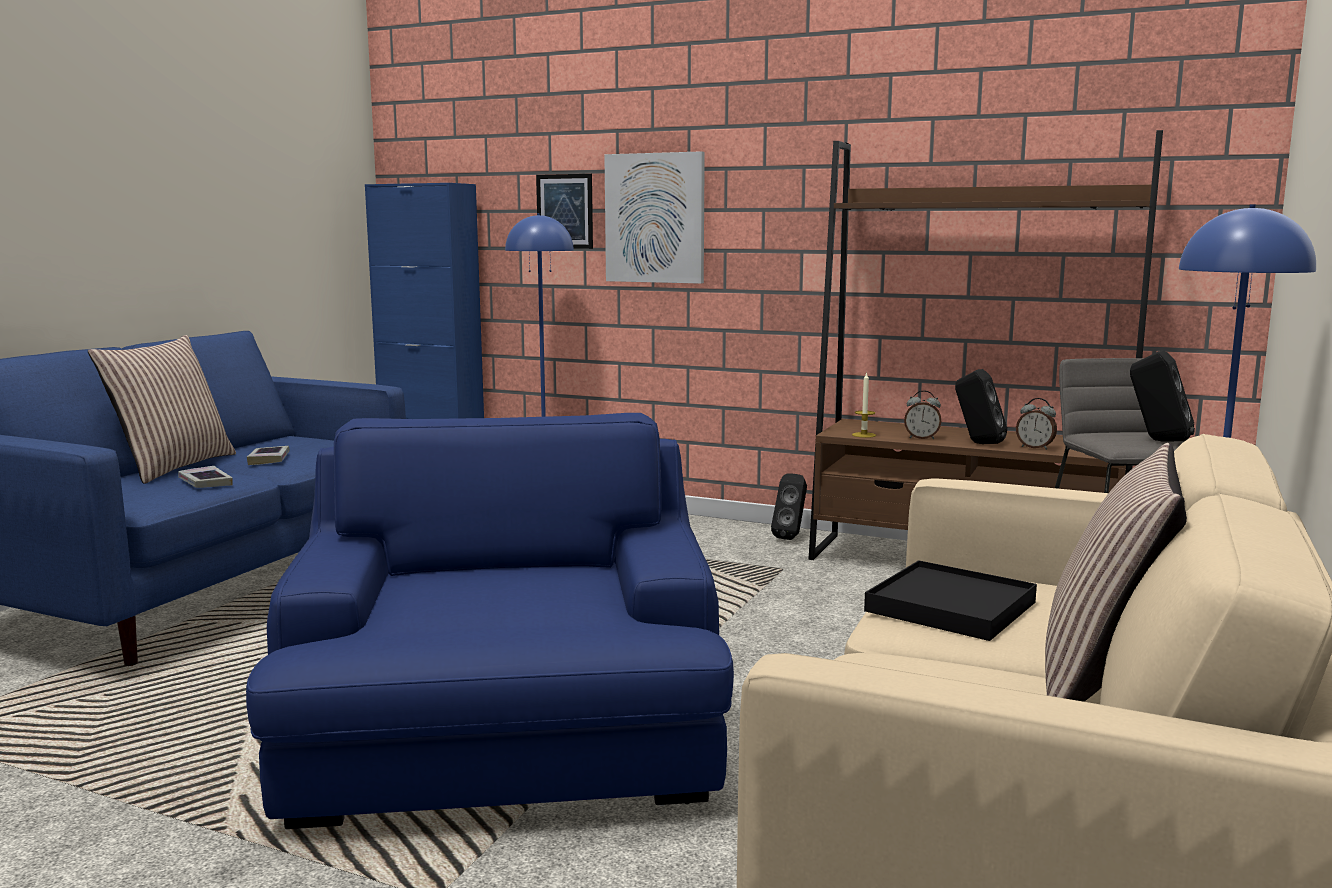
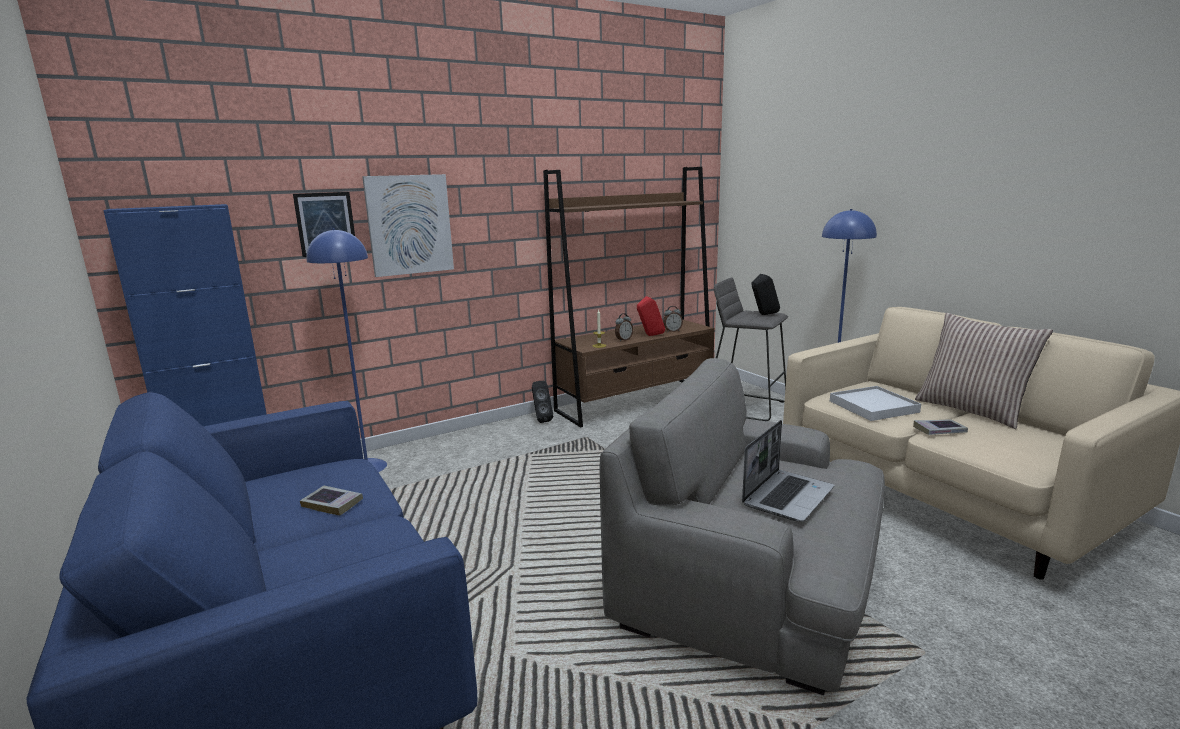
camera: 55 degrees left, 5 degrees up
pillow [88,335,236,484] -> none
book [178,466,233,488] -> book moved to [913,420,968,435]
blue armchair [246,413,734,829] -> grey armchair [600,358,885,695]
black tray [864,560,1037,641] -> white tray [830,386,921,421]
black speaker [955,369,1007,444] -> red speaker [637,296,665,336]
none -> laptop [742,420,834,522]

